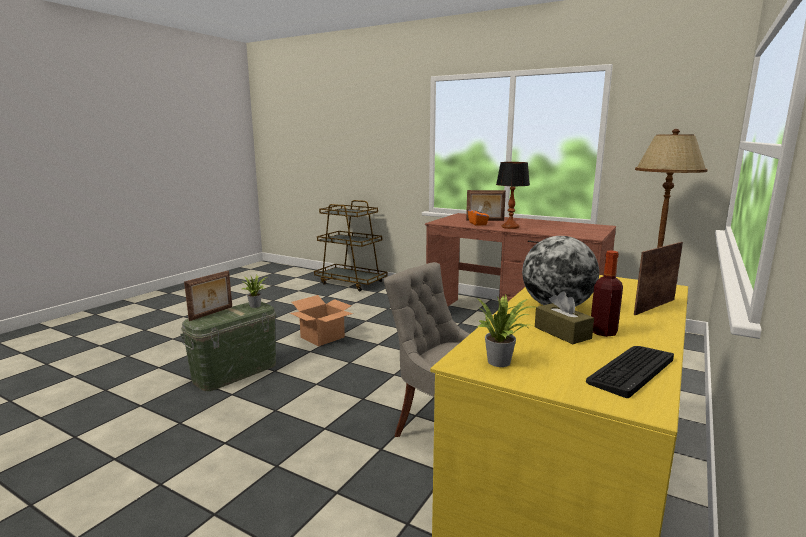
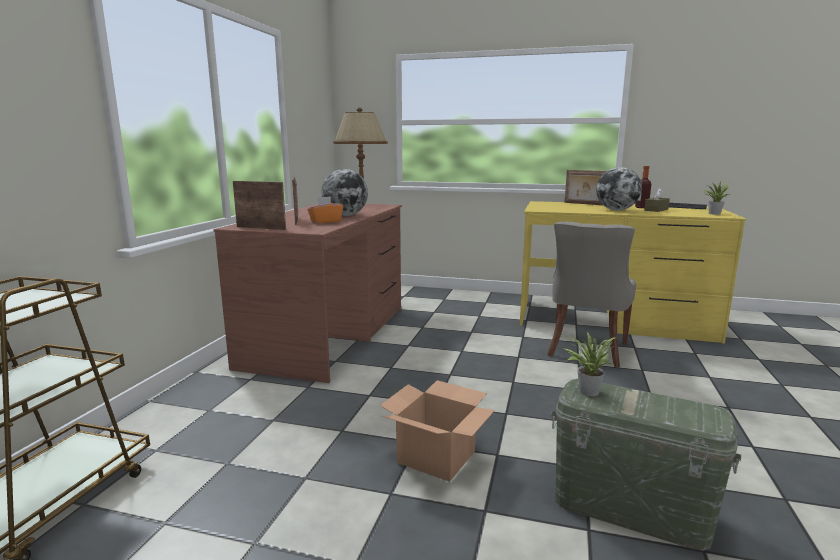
camera: 105 degrees left, 0 degrees up
picture frame [184,270,232,321] -> picture frame moved to [233,181,286,230]
table lamp [496,162,530,229] -> globe [321,169,368,216]

